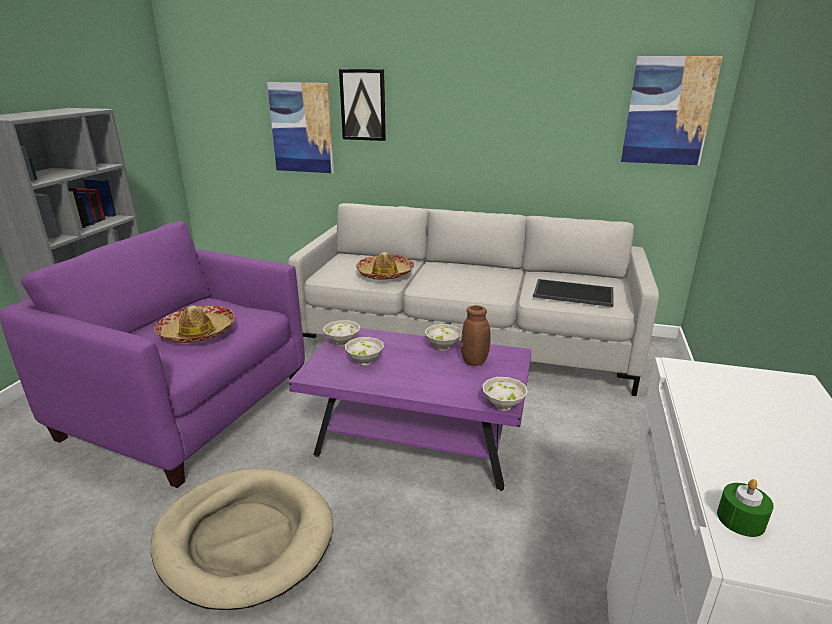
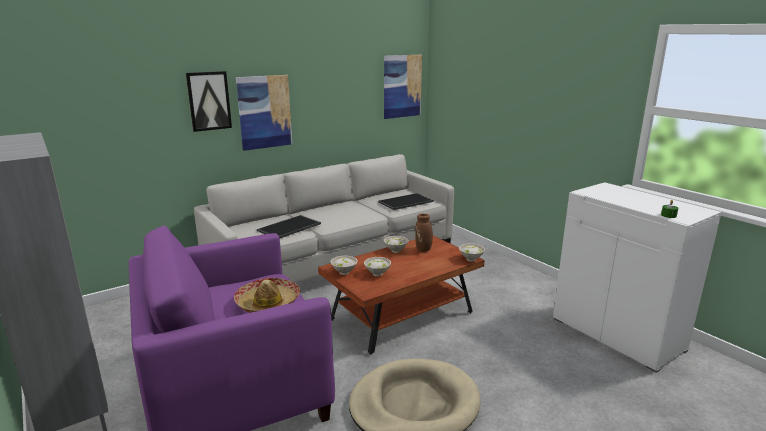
camera: 50 degrees left, 5 degrees down
picture [267,82,334,173] -> picture moved to [236,75,292,151]
purple coffee table [289,328,532,491] -> brown coffee table [318,236,485,355]
hat [356,252,414,280] -> tray [257,215,321,238]

